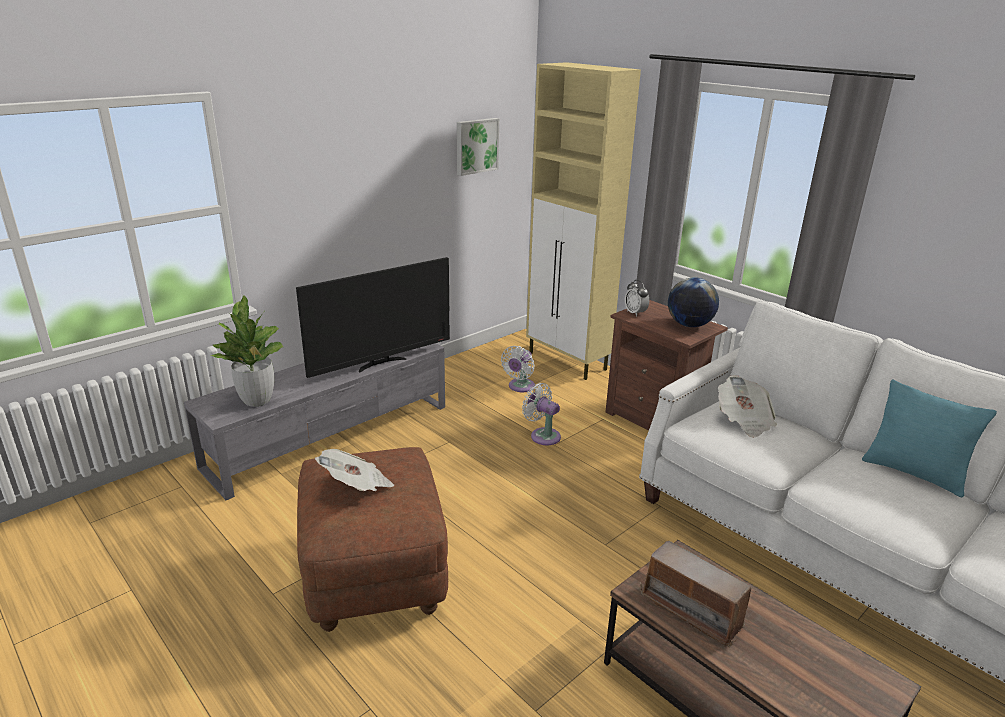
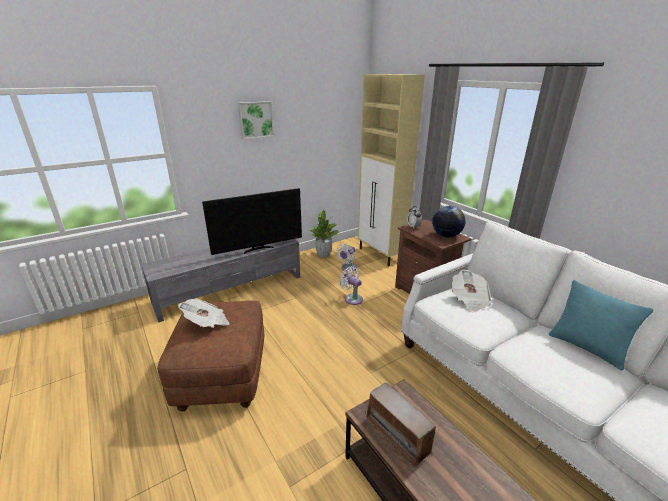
camera: 10 degrees right, 0 degrees up
potted plant [211,295,284,407] -> potted plant moved to [309,210,339,258]
picture [457,118,499,176] -> picture moved to [238,101,274,139]

